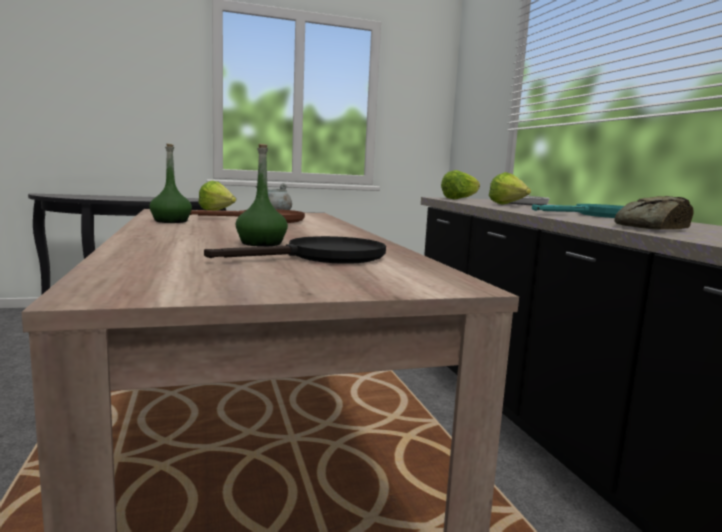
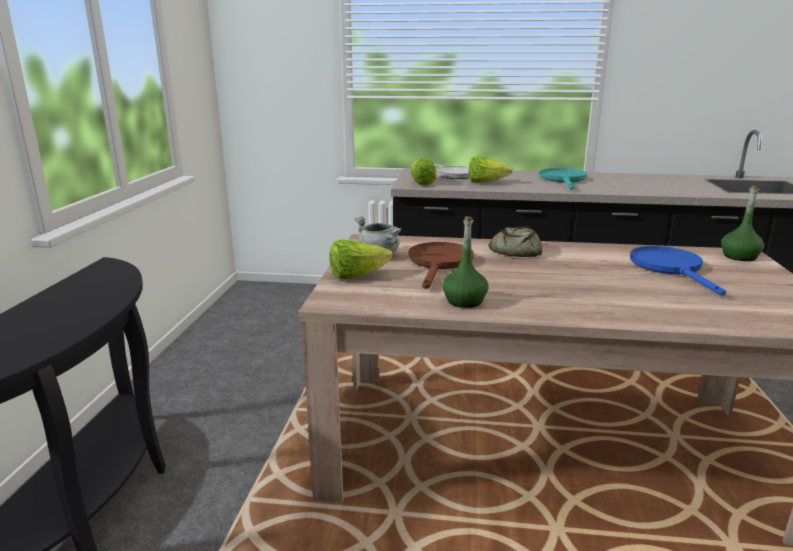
camera: 65 degrees left, 10 degrees up
black frying pan [204,236,386,264] -> blue frying pan [630,246,726,296]
green bottle [236,144,288,247] -> green bottle moved to [721,186,765,261]
bread [614,196,694,230] -> bread moved to [488,227,542,257]

